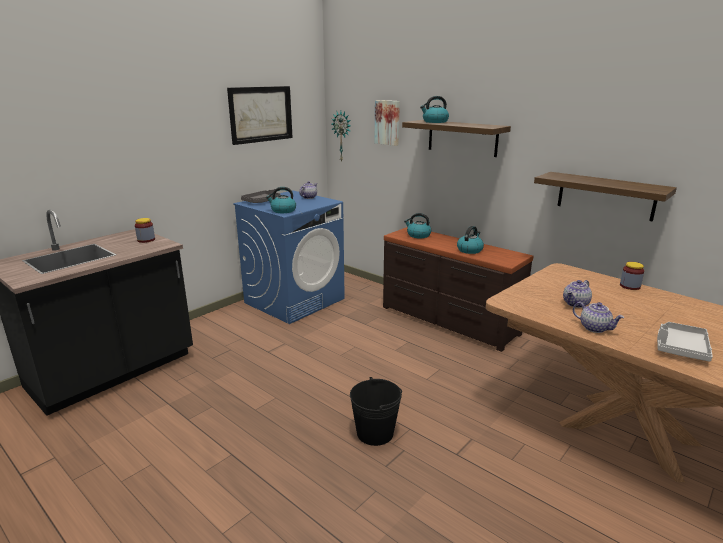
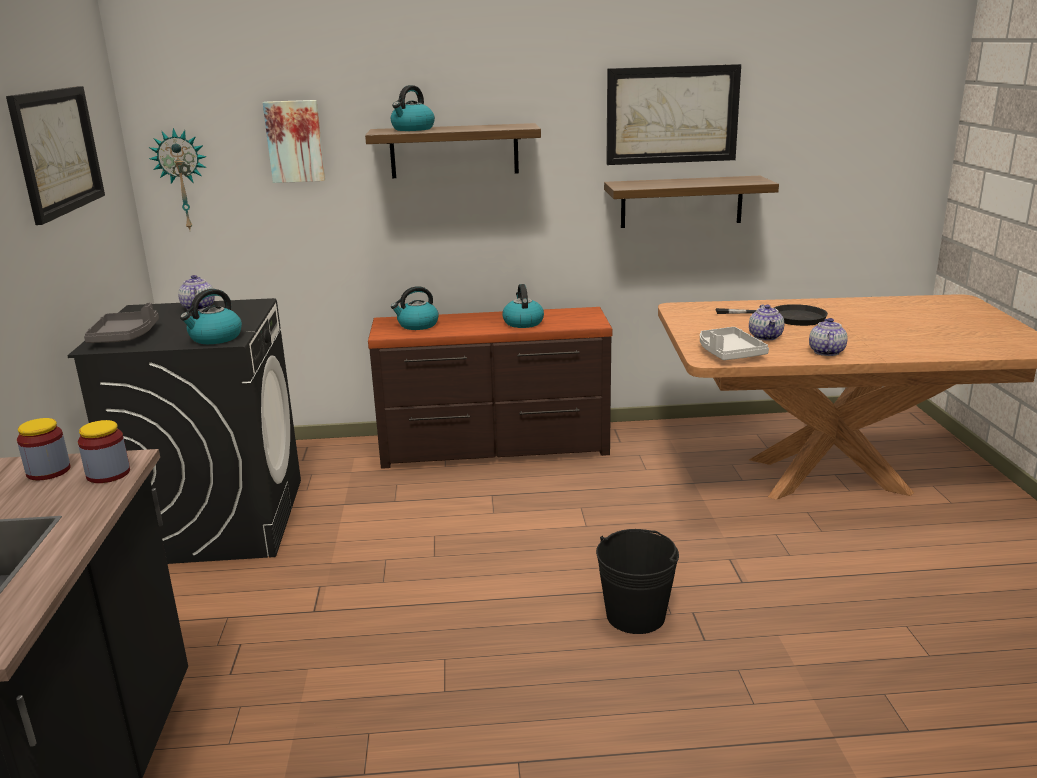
camera: 45 degrees left, 0 degrees up
blue washing machine [233,190,345,324] -> black washing machine [67,298,301,564]
teapot [573,302,625,333] -> teapot turned 75 degrees counterclockwise [809,318,848,356]
jar [620,262,644,290] -> jar moved to [78,420,130,483]
grey tray [657,322,713,362] -> grey tray moved to [700,327,769,360]
none -> picture [606,64,741,165]
none -> black frying pan [715,304,828,326]

